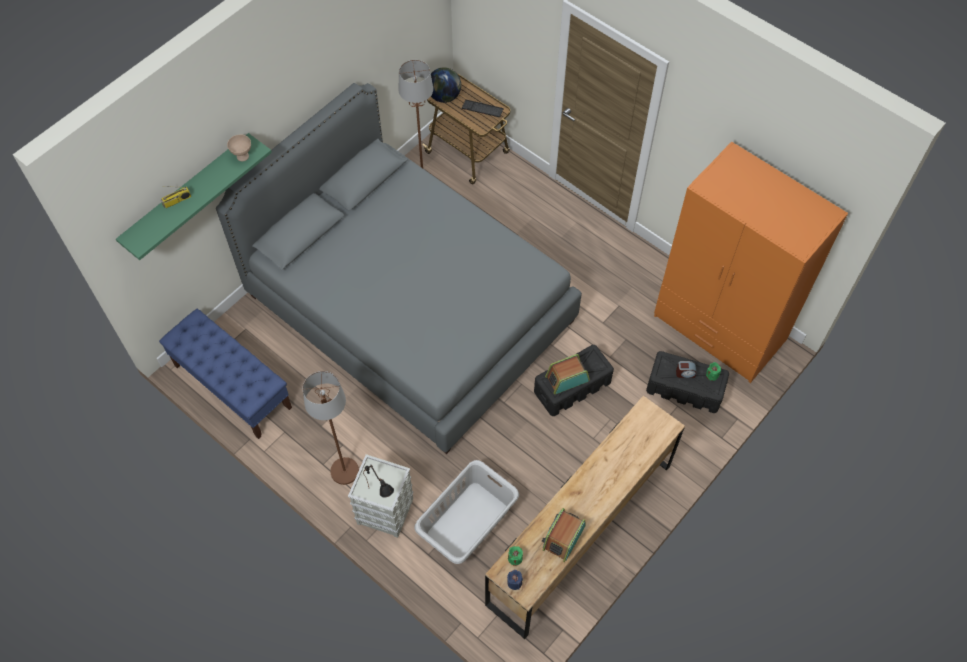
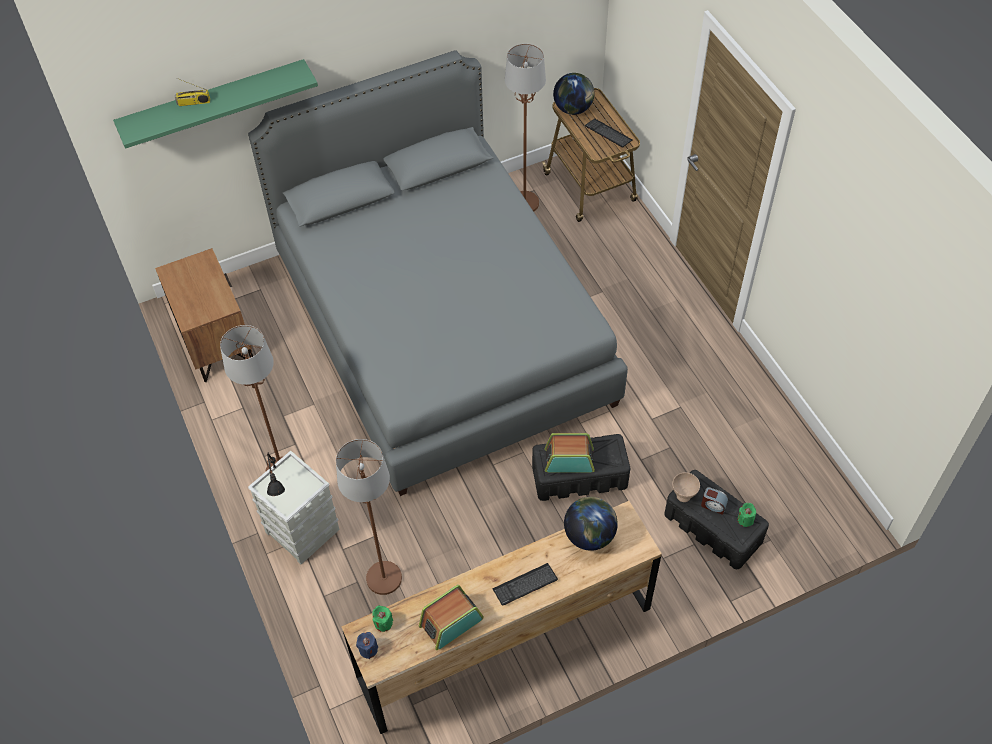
camera: 25 degrees right, 5 degrees down
blue bench [159,309,292,439] -> brown nightstand [155,248,253,382]
beige bowl [227,134,251,161] -> beige bowl moved to [672,472,700,502]
grey laundry basket [414,460,519,564] -> brown floor lamp [336,439,402,595]
orange wardrobe [654,142,848,383] -> none
none -> keyboard [492,563,558,606]
none -> globe [564,497,618,551]

